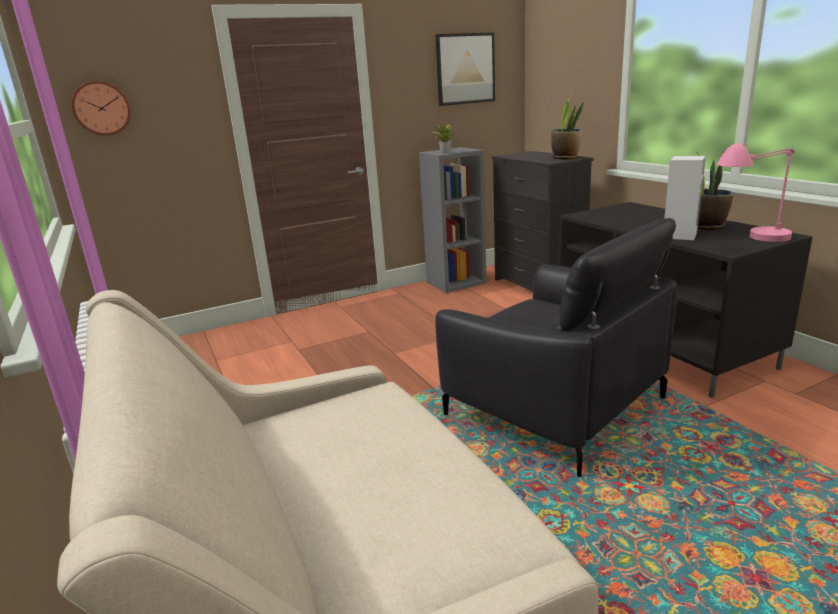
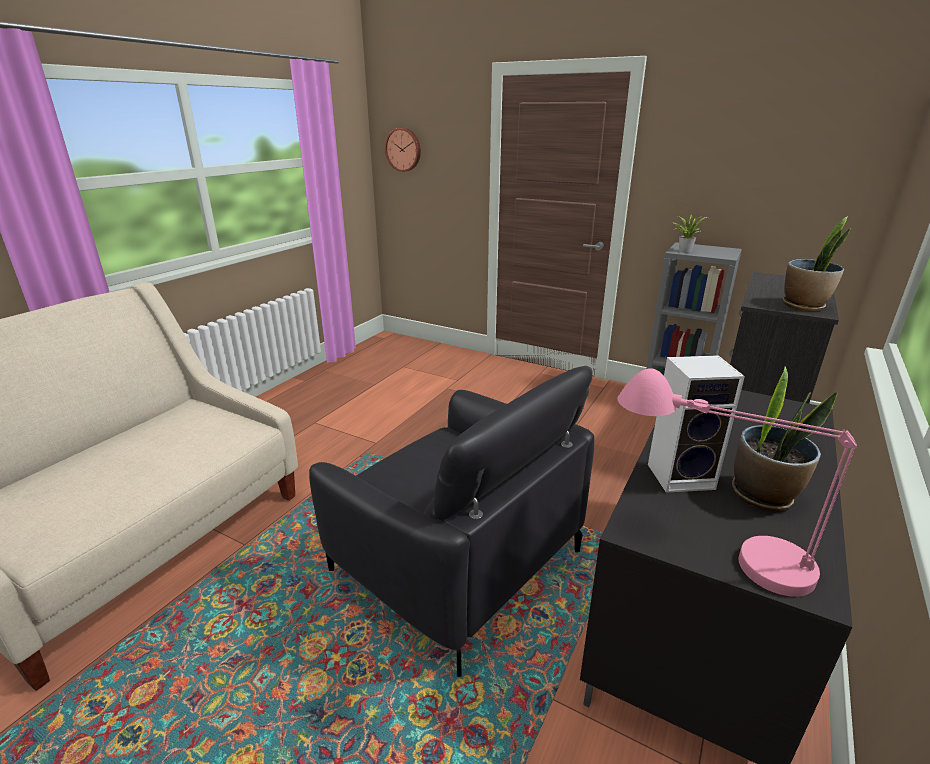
camera: 55 degrees right, 5 degrees up
black armchair [435,218,677,477] -> black armchair turned 60 degrees counterclockwise [309,366,594,677]
picture [436,32,495,106] -> none

